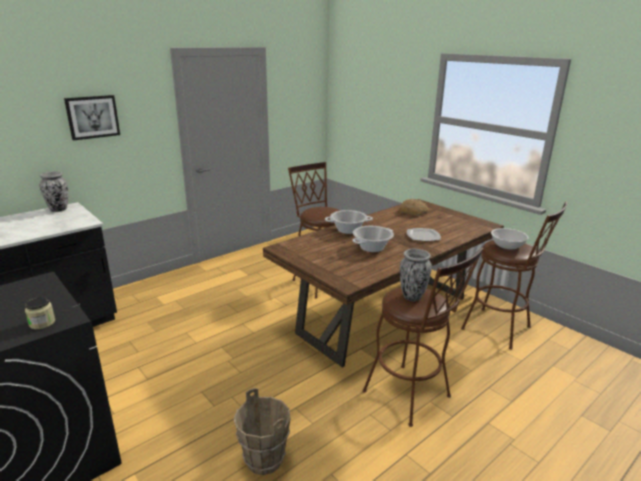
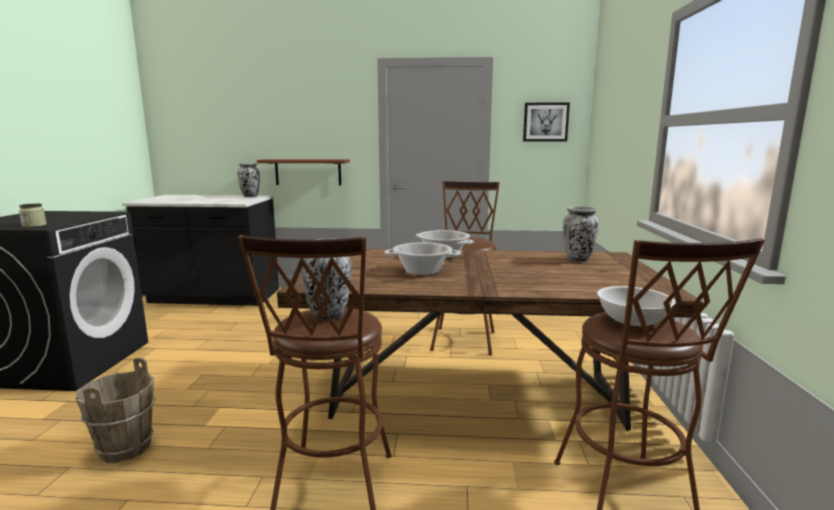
camera: 45 degrees right, 10 degrees down
picture [64,95,120,141] -> picture moved to [523,102,570,142]
bread [399,199,428,216] -> vase [563,206,599,262]
plate [407,228,441,241] -> none
none -> brown shelf [257,159,350,186]

